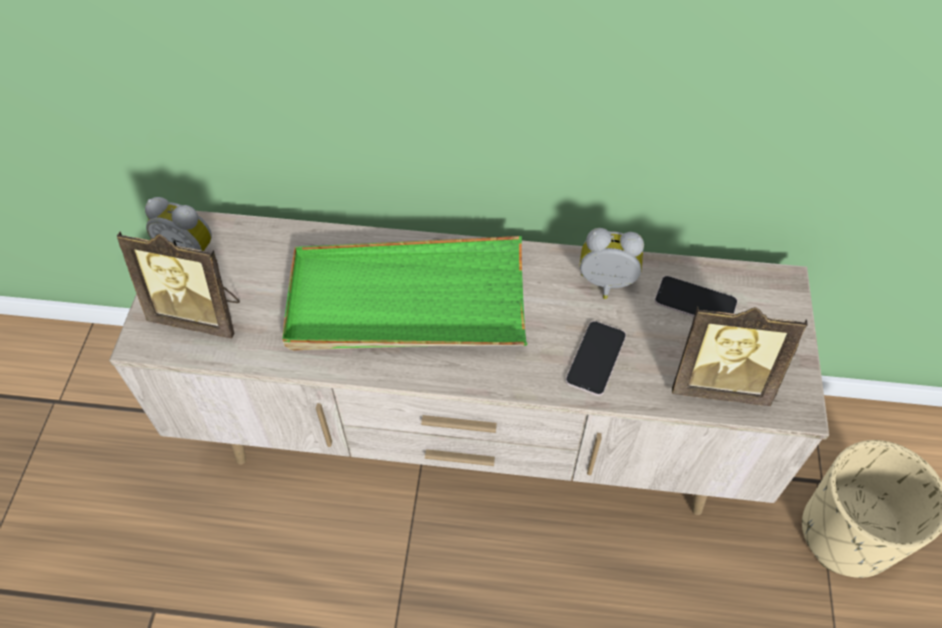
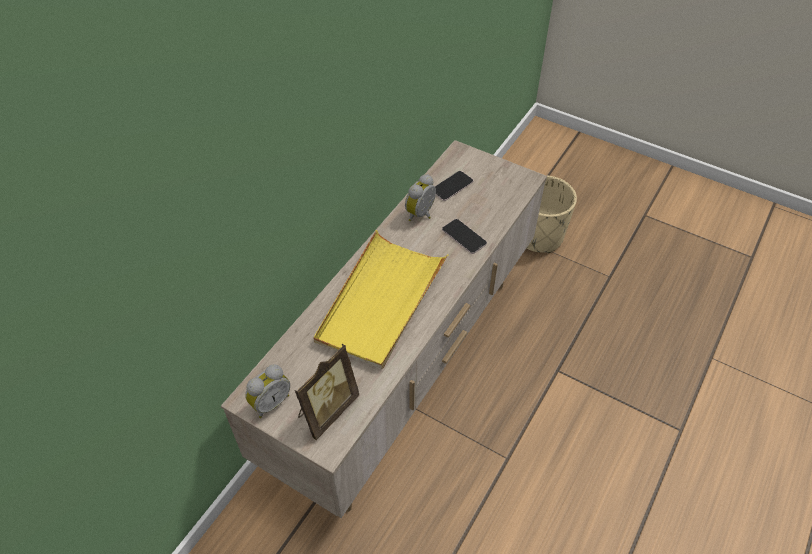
camera: 65 degrees left, 5 degrees down
green tray [282,236,527,350] -> yellow tray [313,230,448,369]
picture frame [672,306,808,406] -> none

